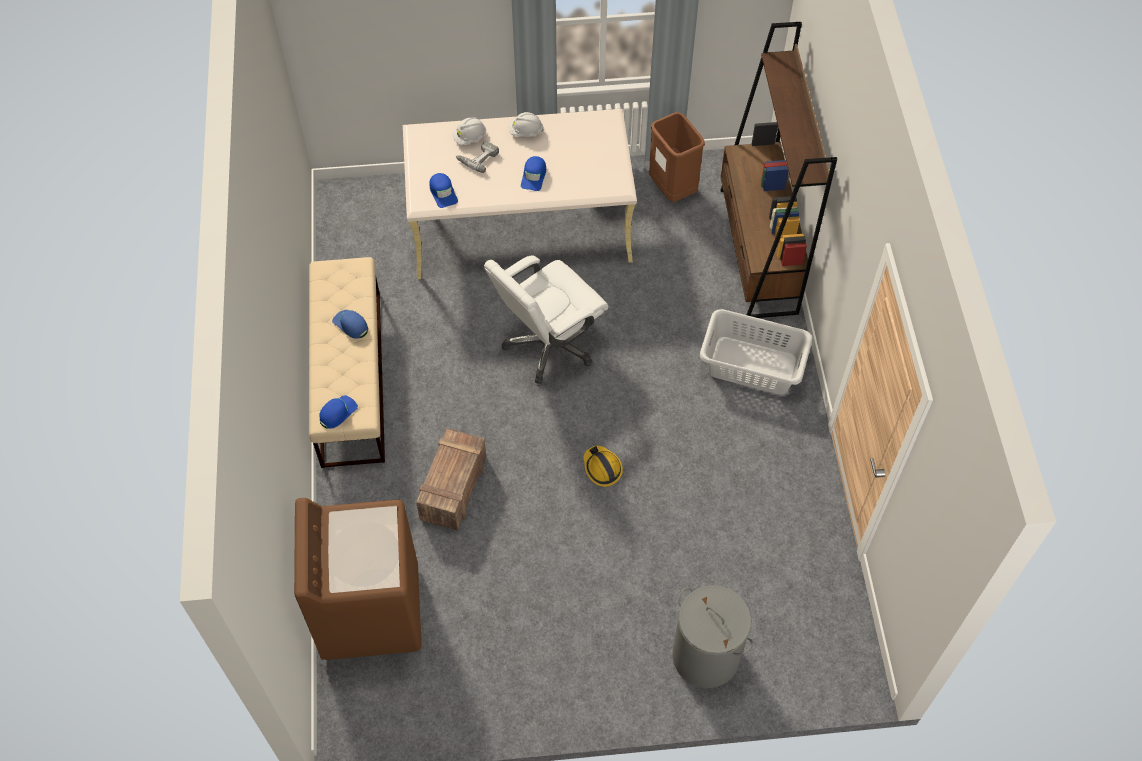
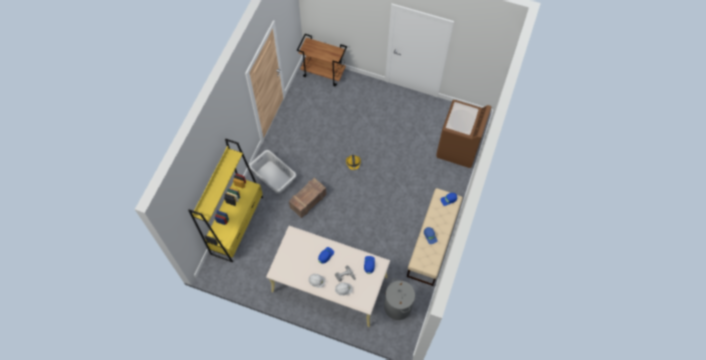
camera: 155 degrees left, 5 degrees up
crate [416,428,486,531] -> crate moved to [289,178,326,218]
white office chair [484,255,608,384] -> none
brown trash can [649,112,705,202] -> none
grey laundry basket [672,585,753,688] -> grey laundry basket moved to [384,278,415,320]
brown bookcase [720,22,837,318] -> yellow bookcase [188,139,263,263]
none -> brown cart [297,34,347,86]

